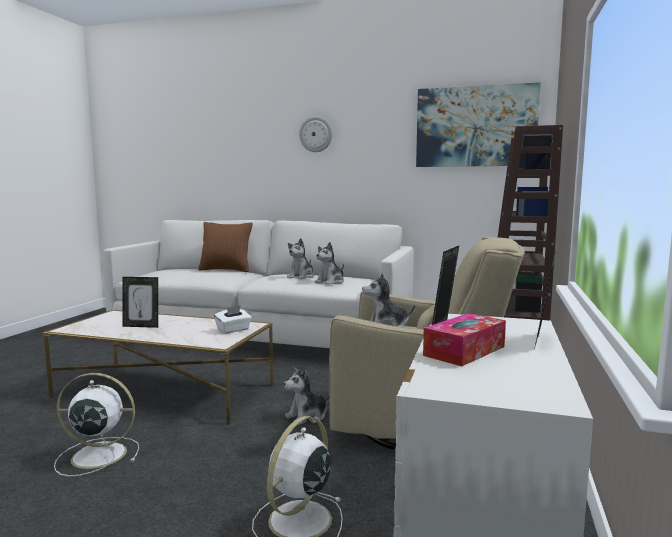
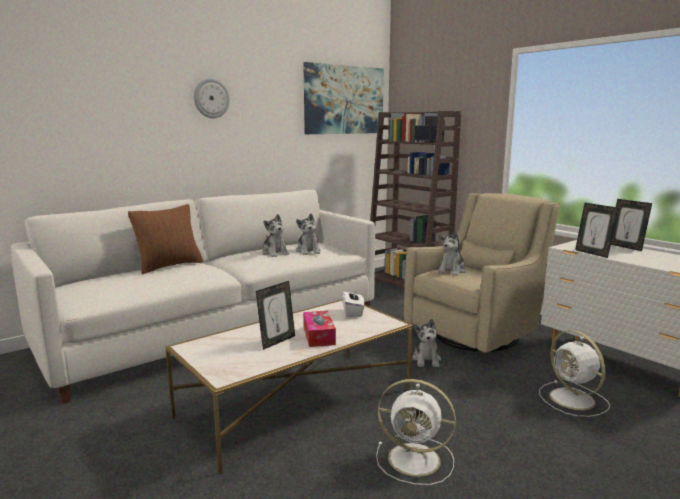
camera: 55 degrees left, 5 degrees up
white fan [54,373,139,477] -> white fan turned 105 degrees counterclockwise [376,379,456,485]
tissue box [423,313,506,366] -> tissue box moved to [303,311,336,347]

